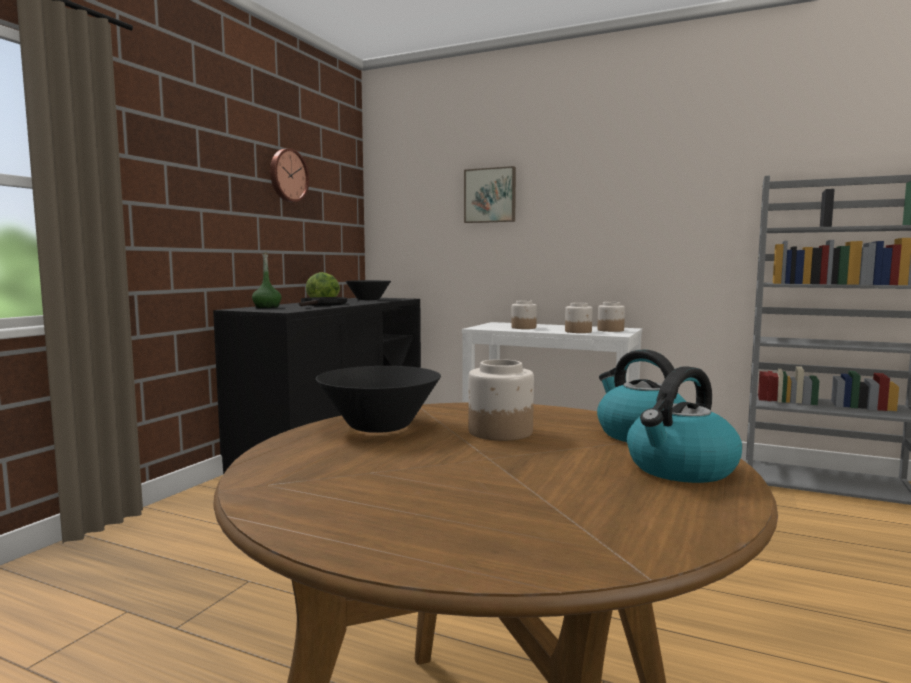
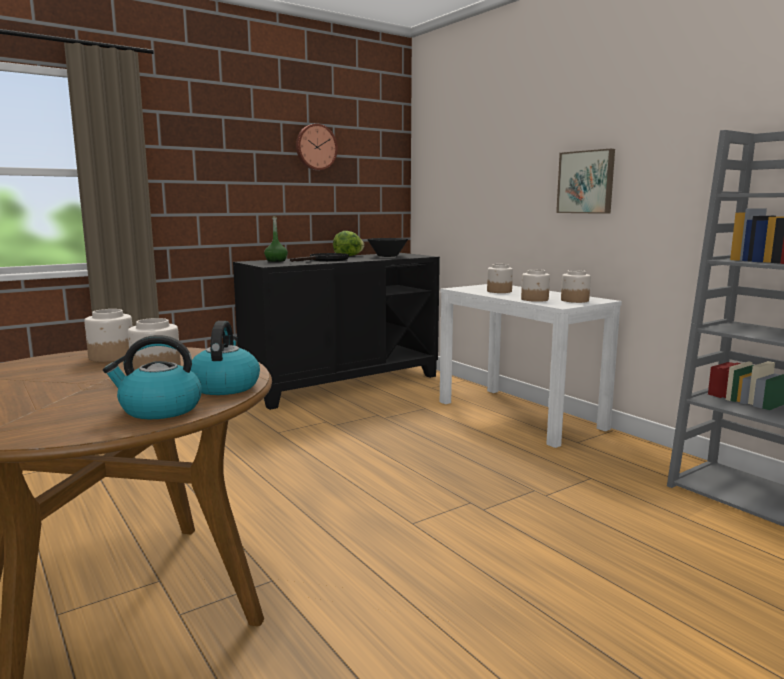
camera: 30 degrees right, 5 degrees up
black bowl [316,366,441,433] -> jar [84,309,133,362]
picture [464,166,516,223] -> picture moved to [556,149,615,214]

